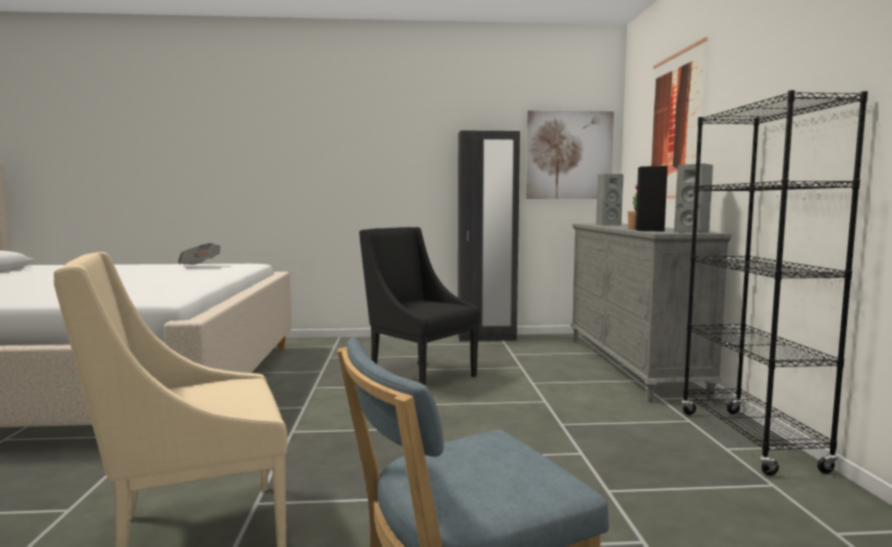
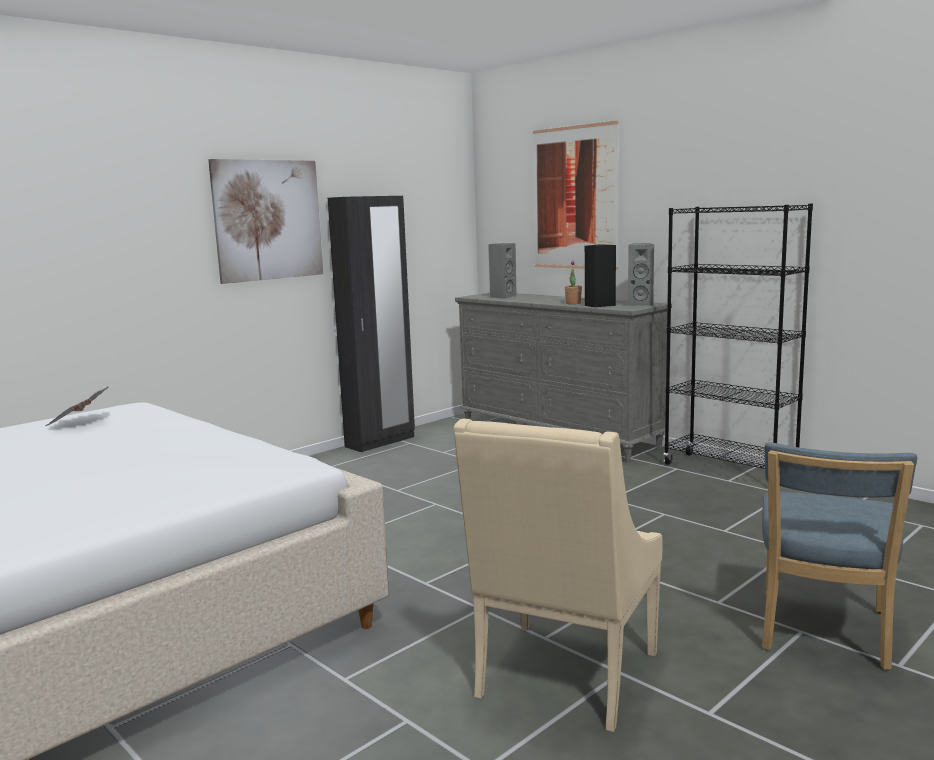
camera: 40 degrees left, 5 degrees up
black armchair [359,227,480,386] -> none
picture [526,110,614,199] -> picture moved to [208,159,323,284]

